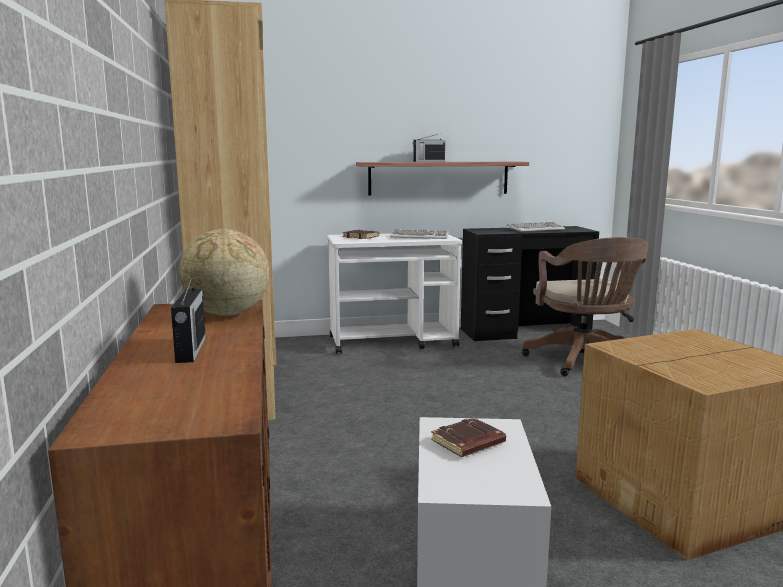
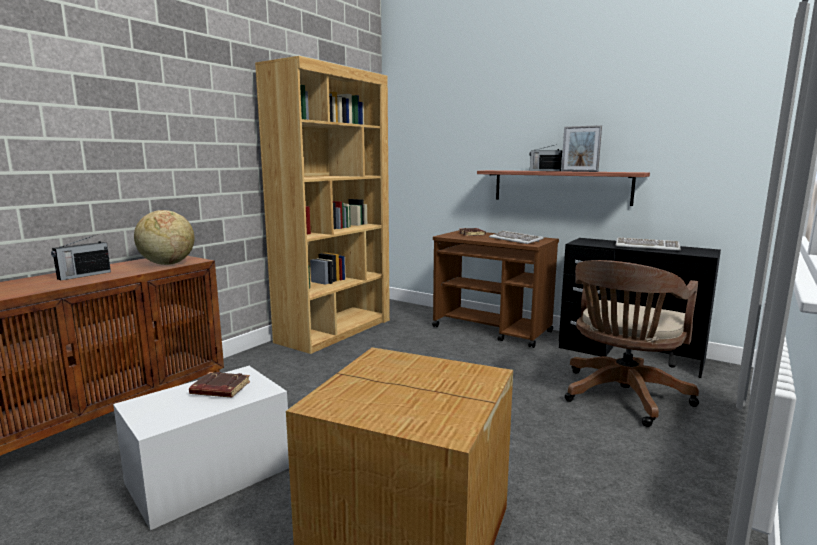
camera: 45 degrees right, 0 degrees up
white cart [327,233,462,354] -> brown cart [432,230,559,348]
none -> picture frame [561,125,602,172]

